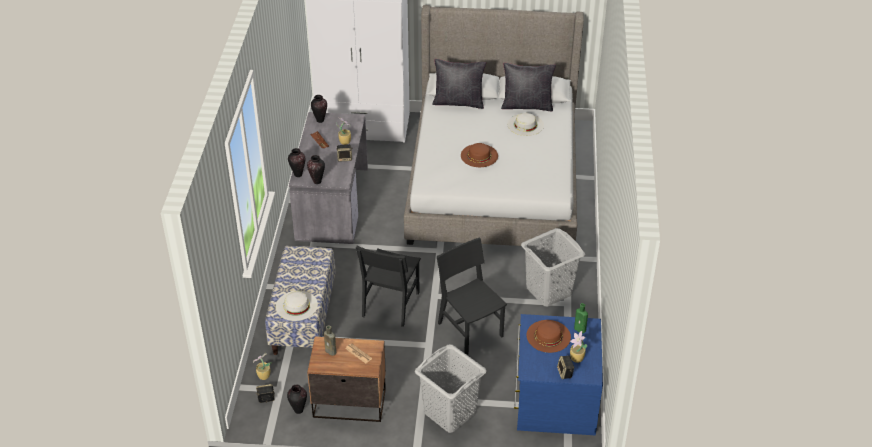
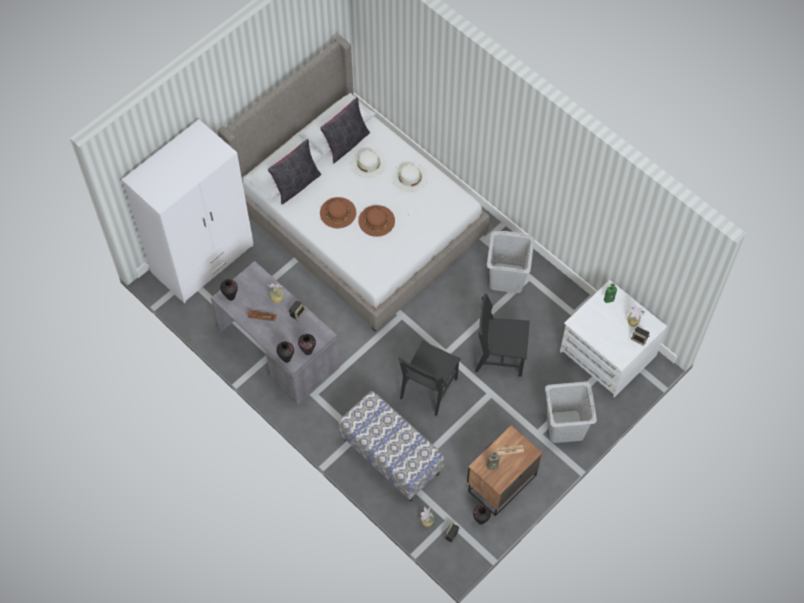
camera: 50 degrees left, 20 degrees up
white hat [276,291,318,321] -> white hat moved to [392,162,428,192]
black chair [356,246,421,327] -> black chair turned 60 degrees clockwise [398,340,461,416]
blue dresser [514,314,603,435] -> white dresser [560,280,667,398]
brown hat [526,320,571,353] -> brown hat moved to [320,197,356,228]

